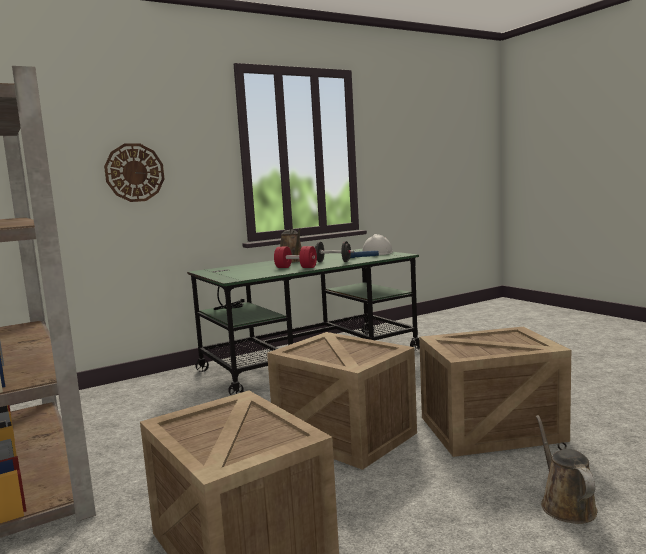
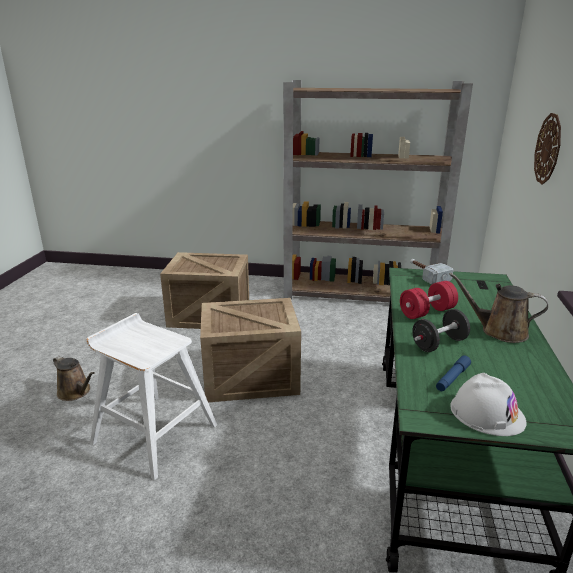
camera: 130 degrees right, 15 degrees up
crate [419,327,571,457] -> white stool [86,313,217,480]
none -> hammer [410,259,453,284]

